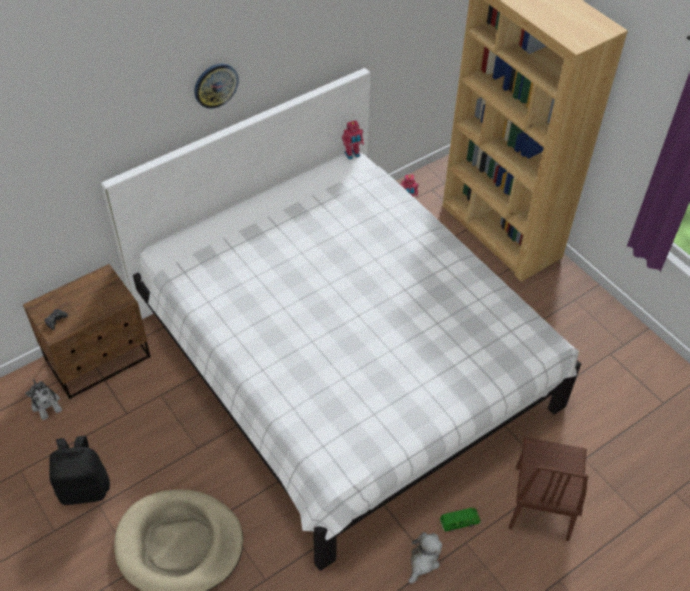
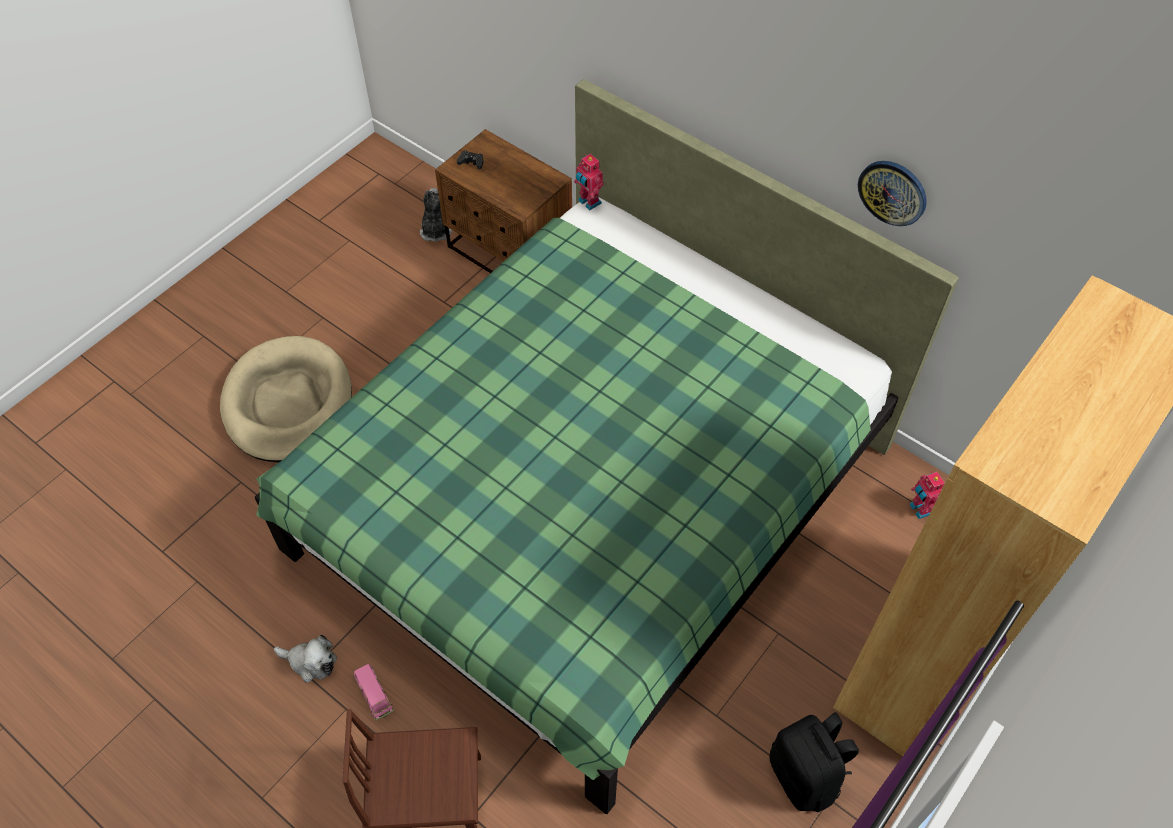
camera: 75 degrees right, 5 degrees up
plush toy [25,379,62,420] -> plush toy turned 135 degrees clockwise [420,188,452,242]
black backpack [49,436,110,505] -> black backpack moved to [769,712,859,812]
white bed [101,68,581,571] -> green bed [255,79,959,814]
wall clock [194,64,239,109] -> wall clock moved to [858,161,927,226]
toy robot [342,120,364,160] -> toy robot moved to [574,154,604,211]
green toy car [440,507,481,532] -> pink toy car [354,664,394,721]

